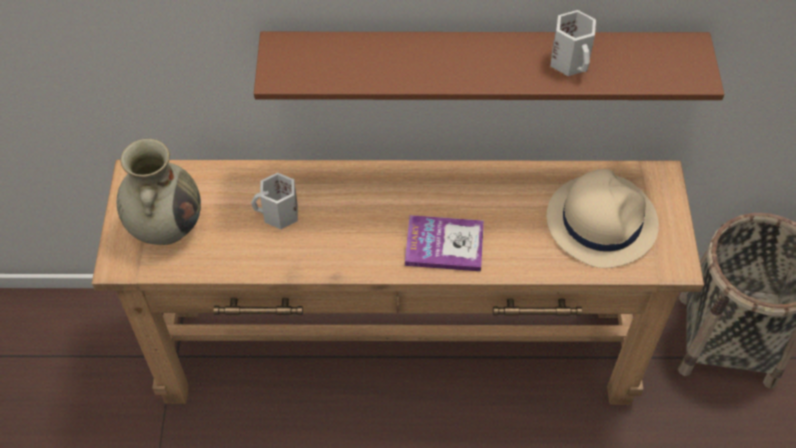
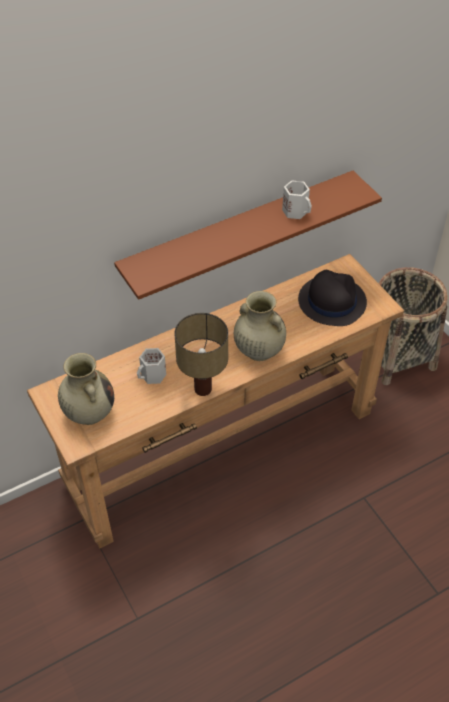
camera: 30 degrees left, 5 degrees down
book [405,215,484,271] -> beige vase [234,291,286,361]
beige hat [547,169,659,268] -> black hat [298,270,367,326]
none -> table lamp [174,313,228,396]

